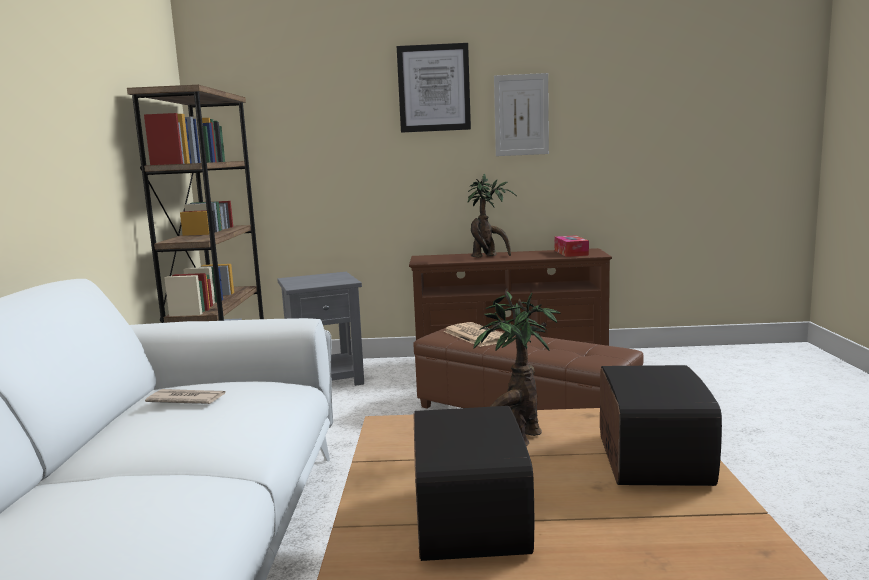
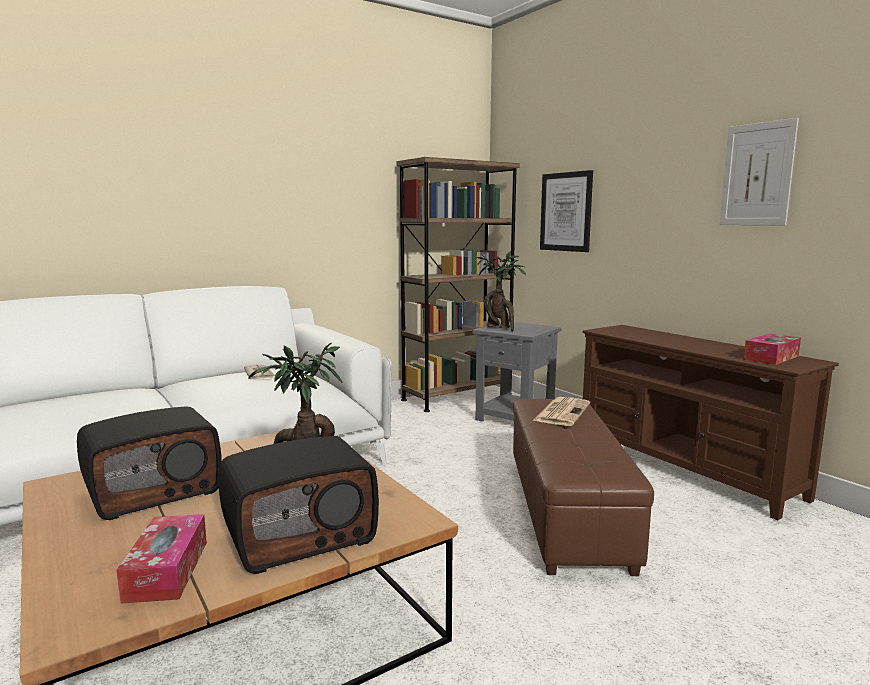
camera: 55 degrees right, 0 degrees up
picture [397,43,471,133] -> picture moved to [540,170,593,252]
potted plant [467,173,517,257] -> potted plant moved to [476,251,526,332]
none -> tissue box [116,514,207,604]

